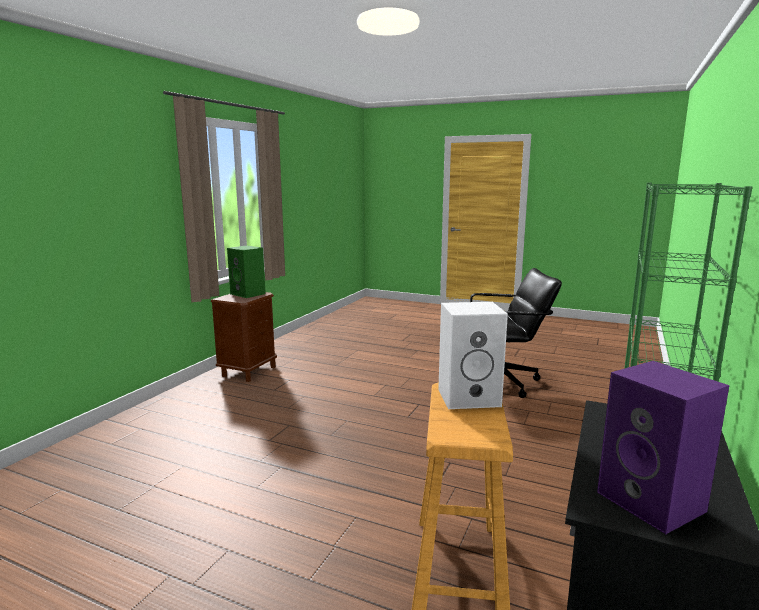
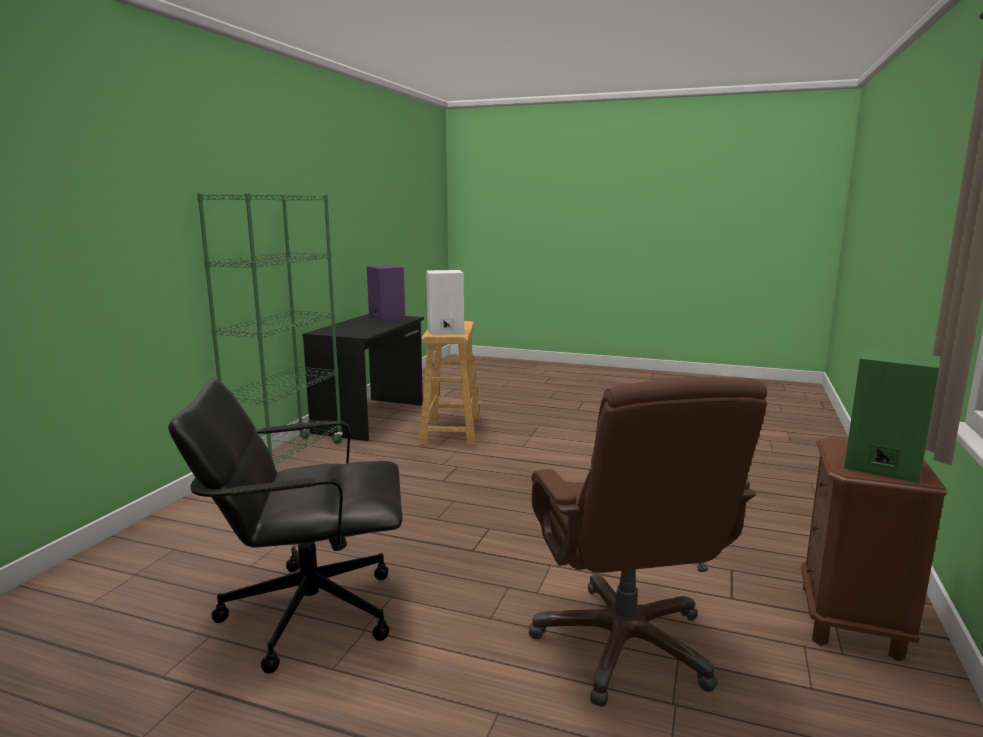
camera: 175 degrees right, 0 degrees up
none -> brown office chair [529,377,767,707]

